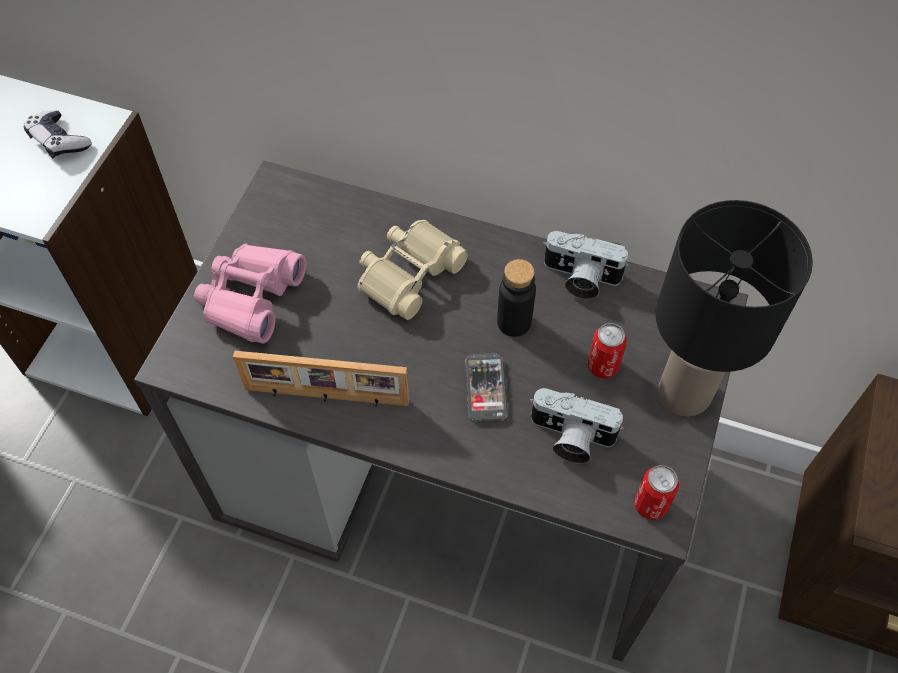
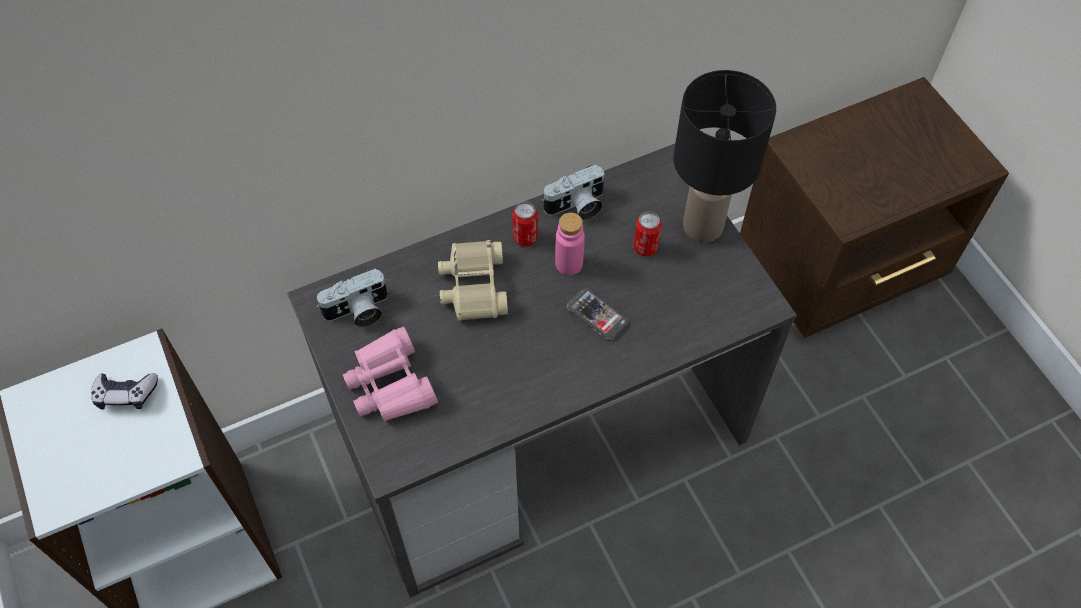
camera: 45 degrees left, 0 degrees up
picture frame [233,351,409,407] -> none
black bottle [497,259,536,337] -> pink bottle [555,213,585,275]
camera [530,388,624,464] -> camera moved to [316,268,388,327]
can [634,465,679,520] -> can moved to [513,202,538,247]

